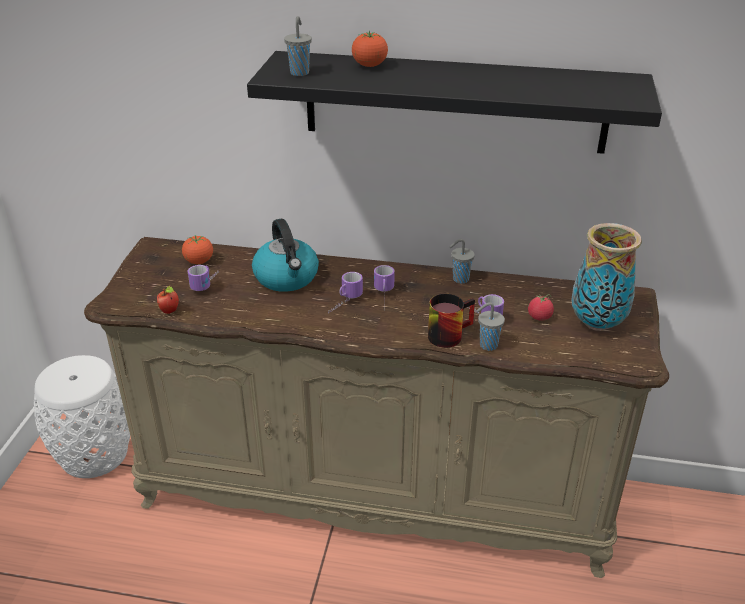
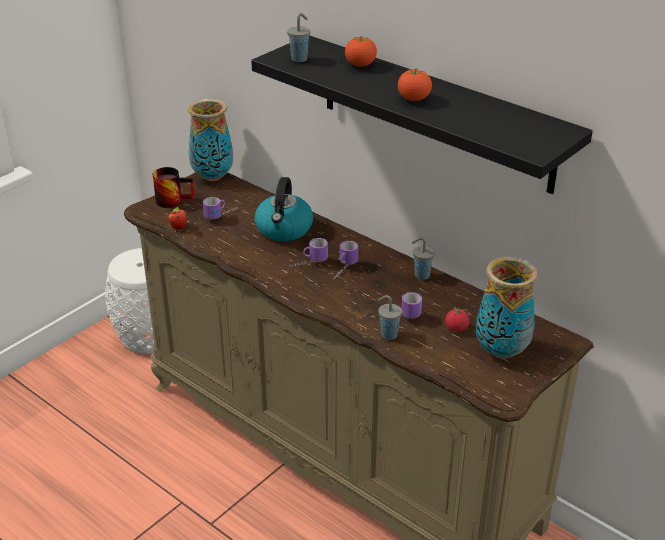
camera: 30 degrees right, 0 degrees up
tomato [182,235,213,264] -> tomato moved to [398,68,432,101]
mug [428,294,475,348] -> mug moved to [153,167,195,208]
none -> vase [188,99,233,181]

